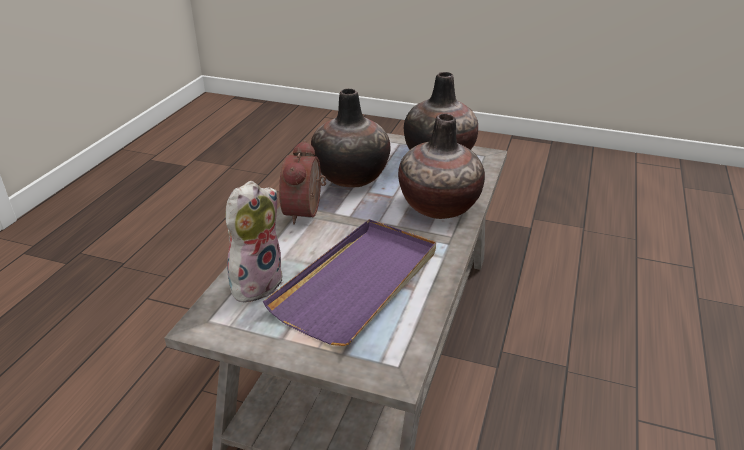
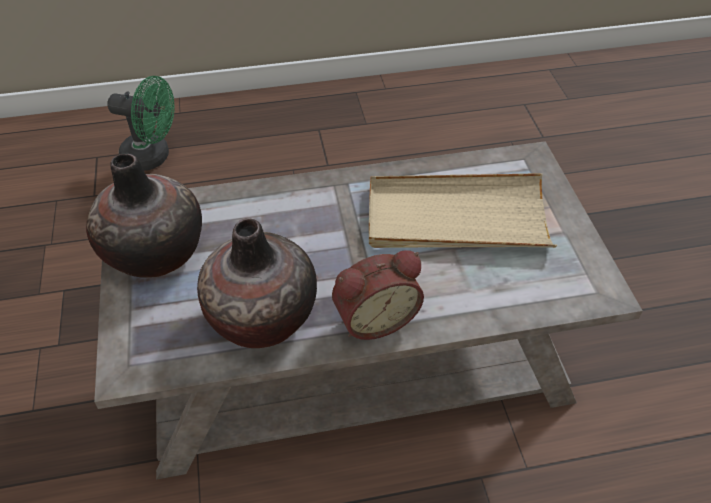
camera: 120 degrees left, 15 degrees up
plush toy [226,181,283,303] -> none
purple tray [263,219,436,346] -> beige tray [369,173,557,248]
vase [398,114,485,219] -> none
none -> green fan [107,76,174,171]

